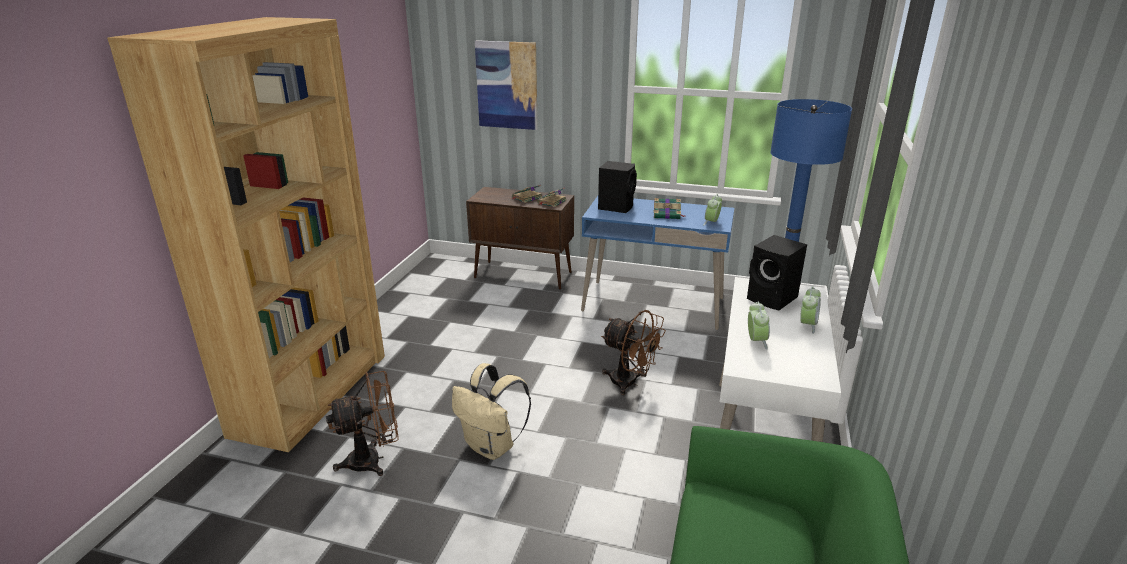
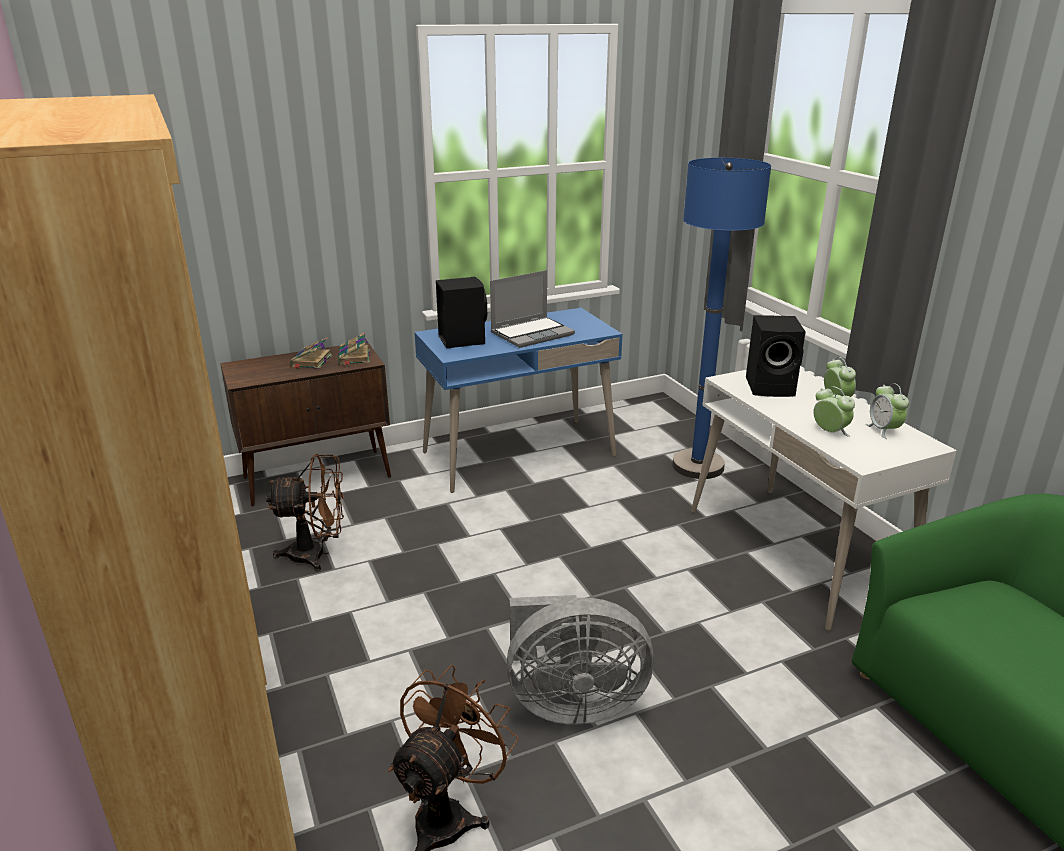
camera: 40 degrees left, 0 degrees up
beige backpack [452,363,531,460] -> grey fan [506,595,654,725]
picture [475,40,538,130] -> none
brown fan [601,310,666,395] -> brown fan moved to [266,454,344,572]
book [653,198,685,219] -> laptop [490,270,575,348]
alarm clock [704,194,722,225] -> alarm clock moved to [866,383,909,439]

